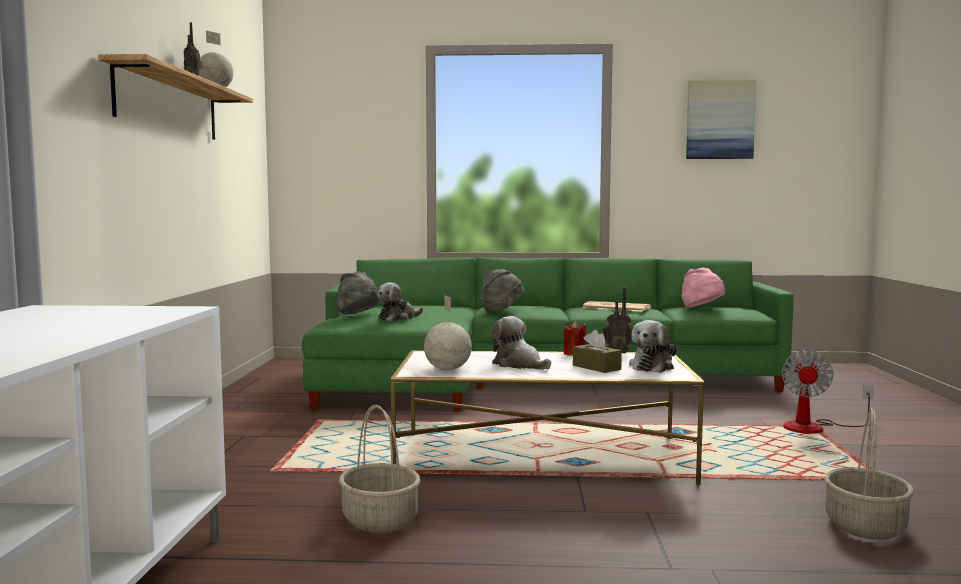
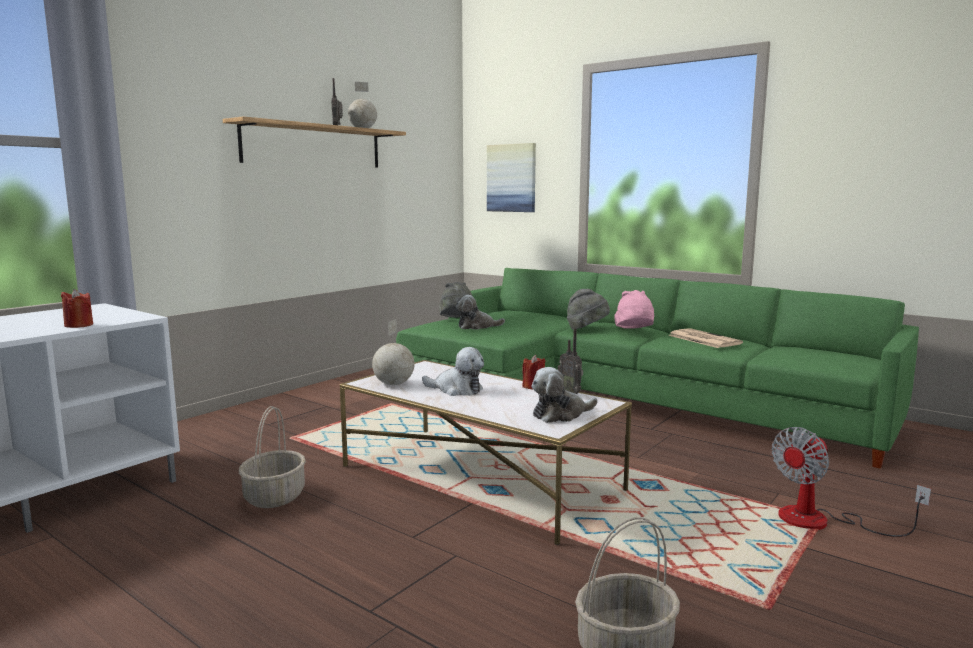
camera: 35 degrees right, 5 degrees up
plush toy [491,316,551,370] -> plush toy turned 120 degrees clockwise [422,347,484,396]
brown tissue box [573,330,622,373] -> none
pink hat [681,267,725,308] -> pink hat moved to [614,290,654,329]
picture [686,80,756,159] -> picture moved to [487,143,536,212]
none -> red candle [61,289,93,328]

